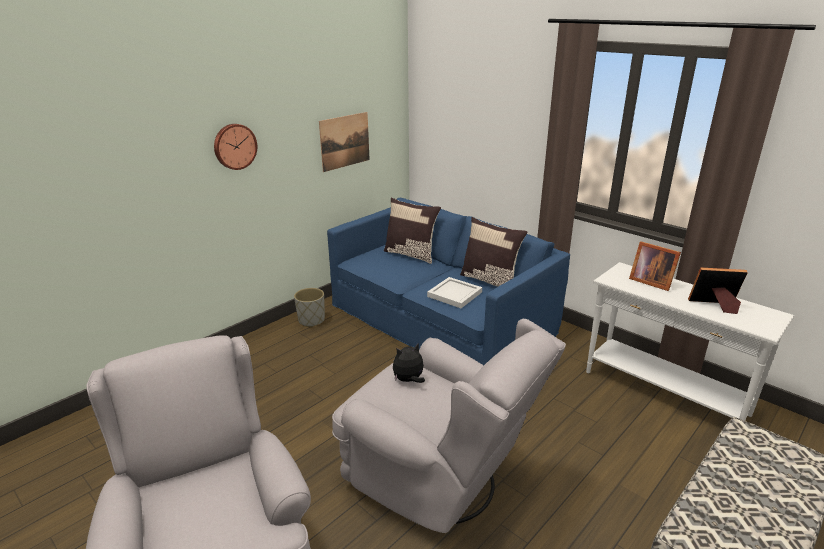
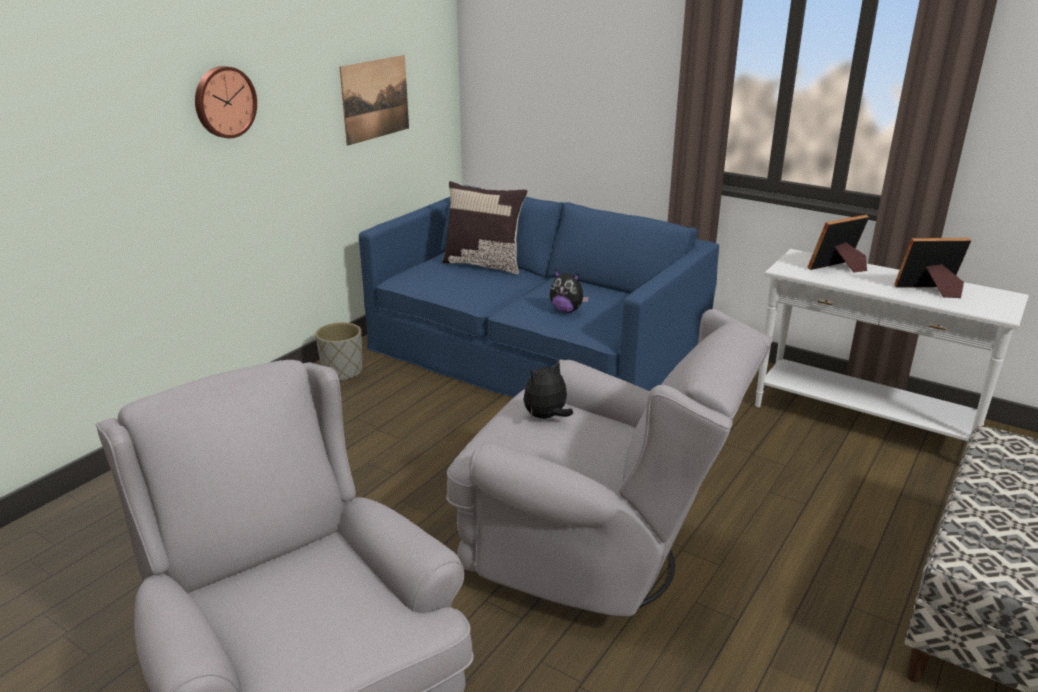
camera: 10 degrees left, 0 degrees up
white tray [427,277,482,308] -> plush toy [550,270,589,313]
pillow [460,217,528,287] -> none
picture frame [629,241,681,291] -> picture frame turned 120 degrees clockwise [807,215,869,273]

